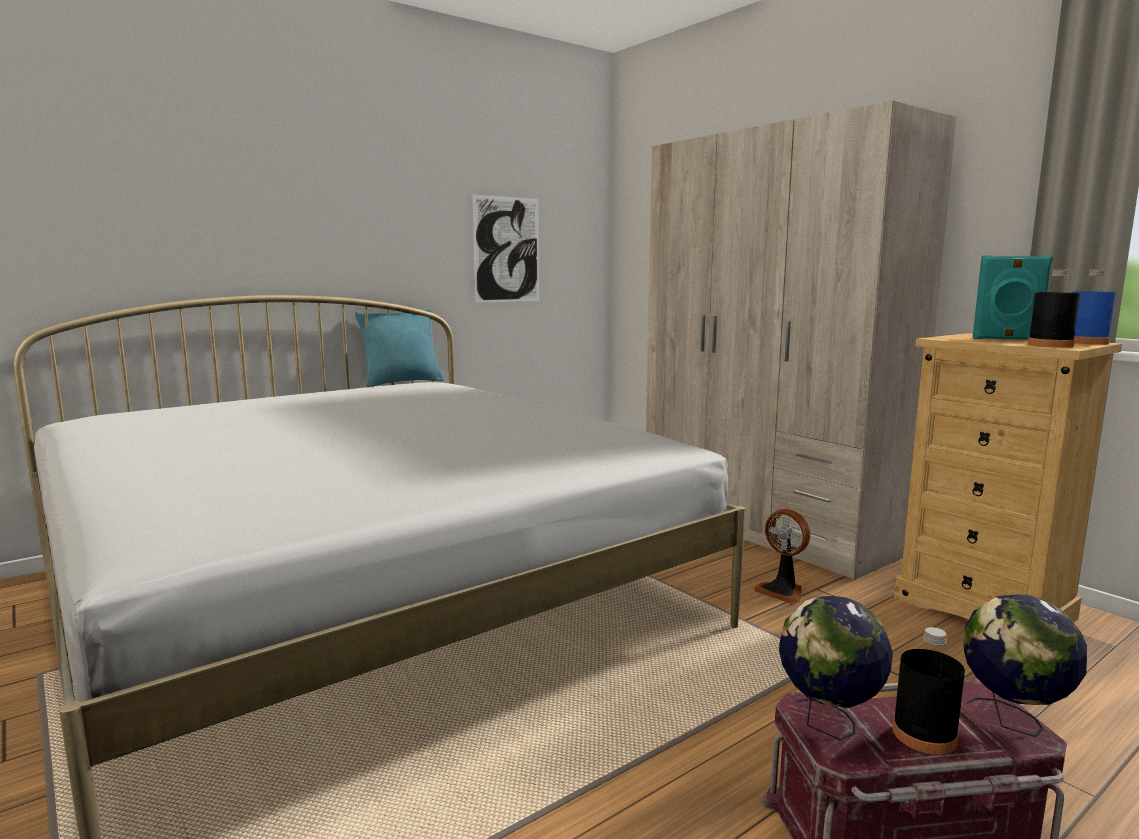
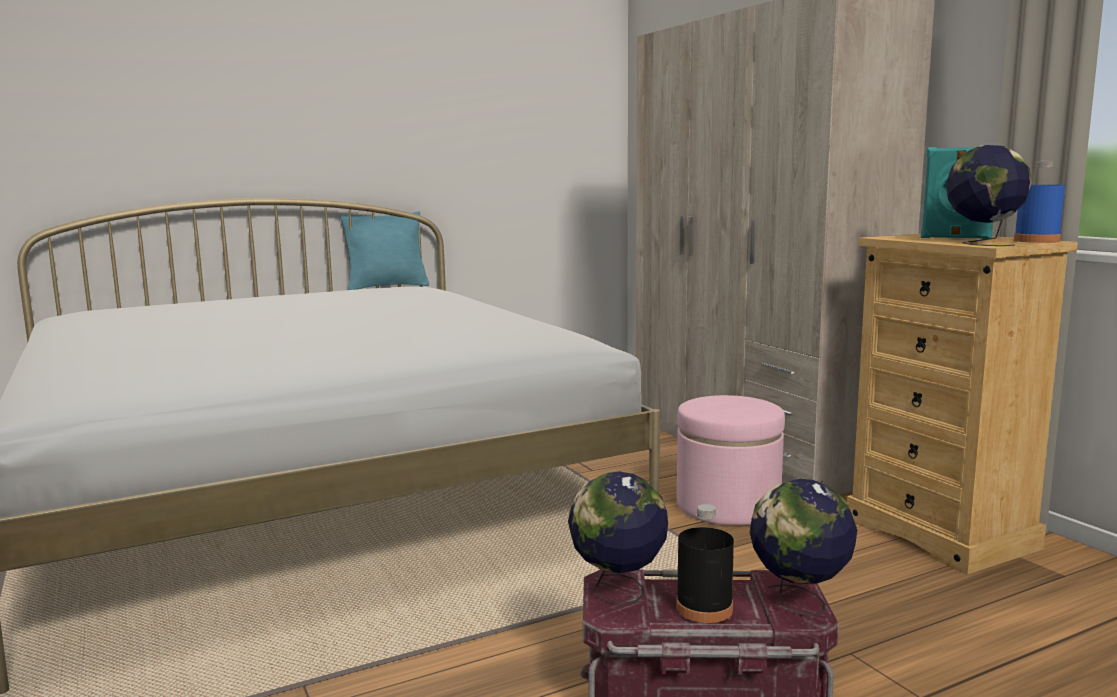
camera: 10 degrees right, 0 degrees up
picture [472,194,539,303] -> none
fan [754,509,810,604] -> pink ottoman [677,395,785,526]
black bottle [1028,270,1080,348] -> globe [946,145,1032,246]

